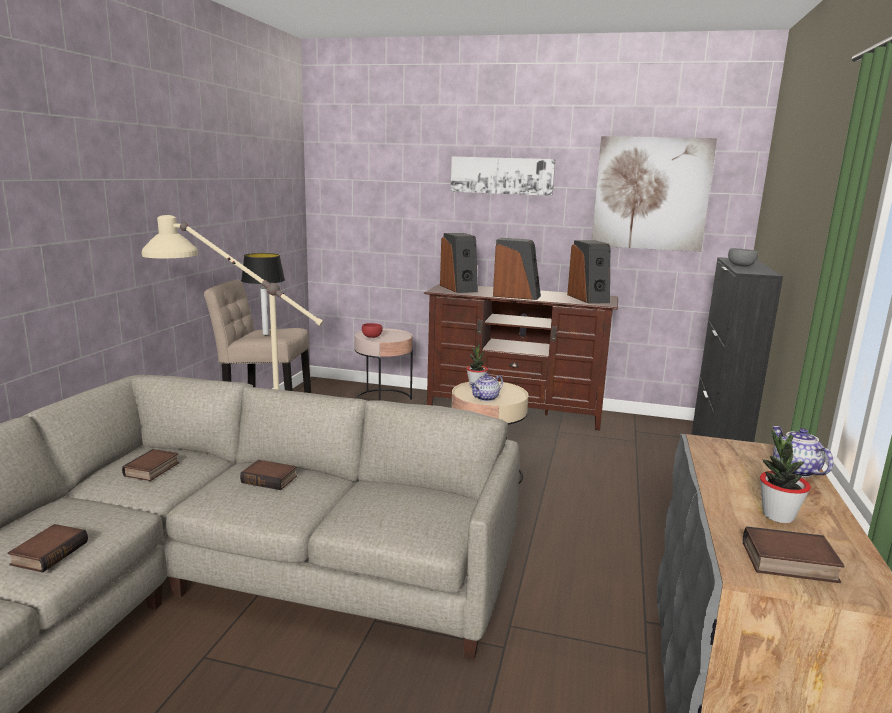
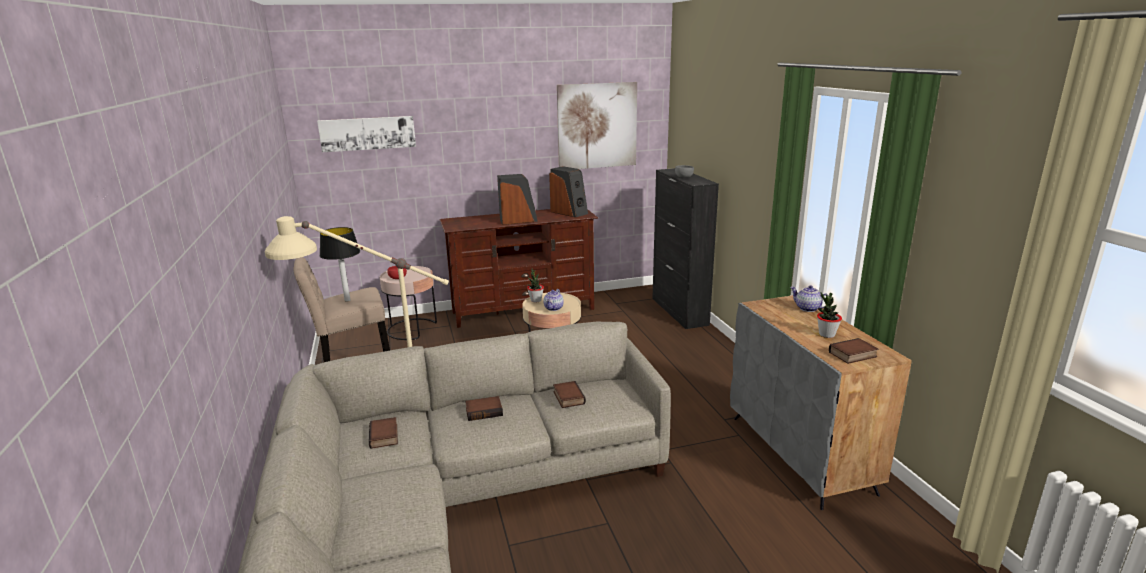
camera: 30 degrees left, 5 degrees up
book [8,524,88,572] -> book moved to [553,381,586,408]
speaker [440,233,478,293] -> none
picture [451,157,555,196] -> picture moved to [317,116,416,152]

